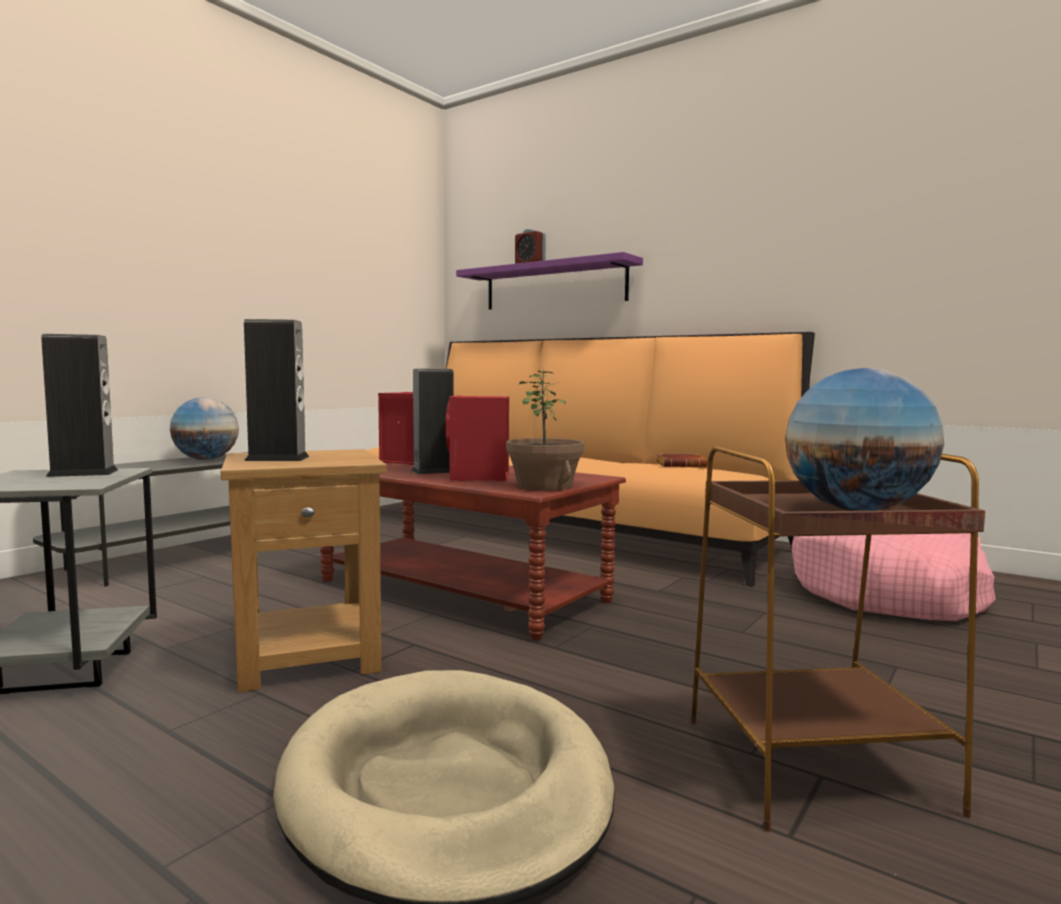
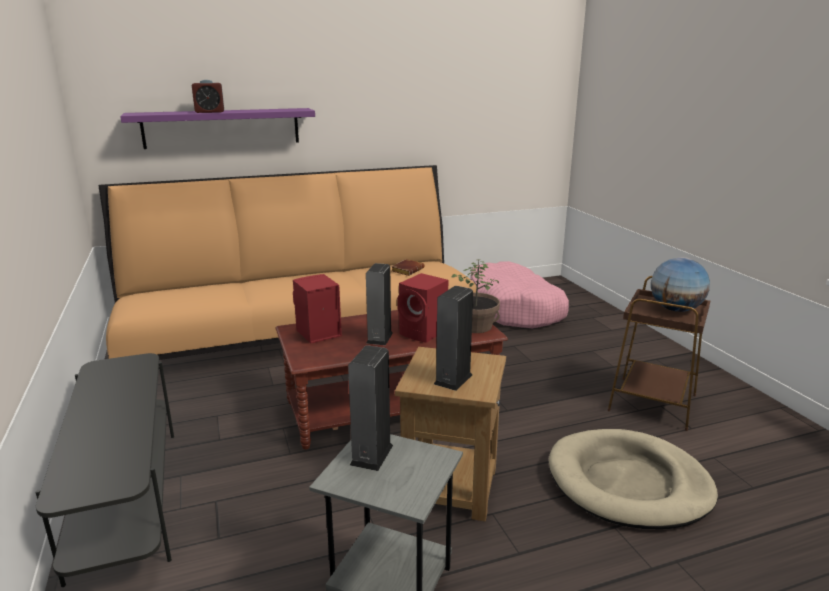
camera: 55 degrees left, 15 degrees up
globe [170,397,239,460] -> none

